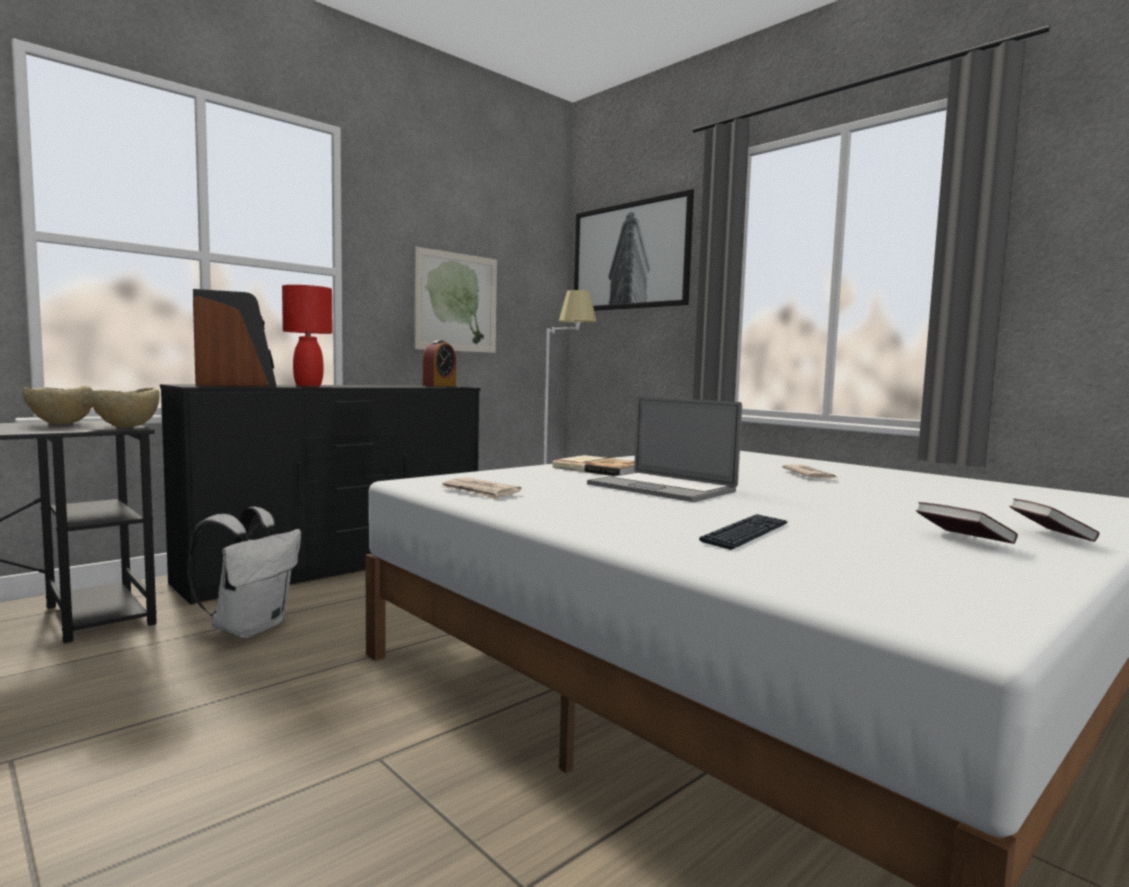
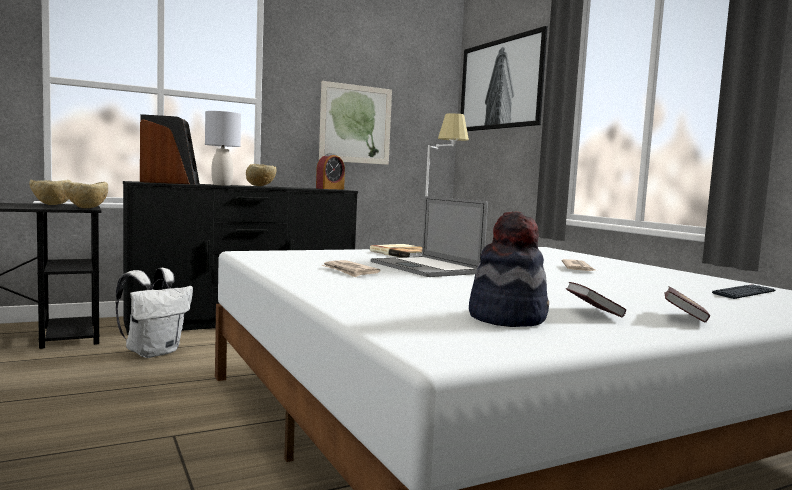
camera: 15 degrees right, 0 degrees up
red table lamp [282,285,332,386] -> grey table lamp [205,111,241,186]
newspaper [440,477,521,500] -> newspaper moved to [321,260,381,278]
keyboard [699,514,788,550] -> keyboard moved to [712,284,775,299]
none -> beige bowl [246,164,276,186]
none -> hat [469,211,549,327]

